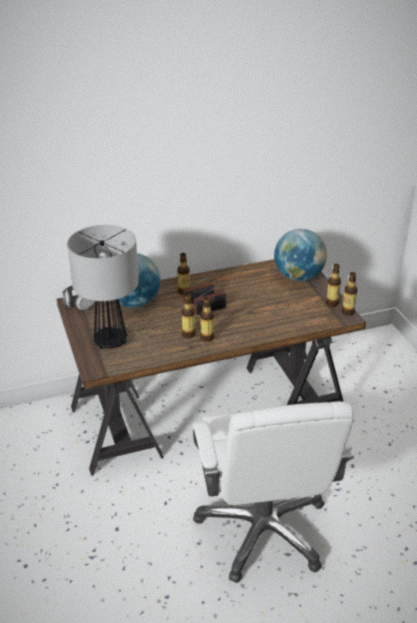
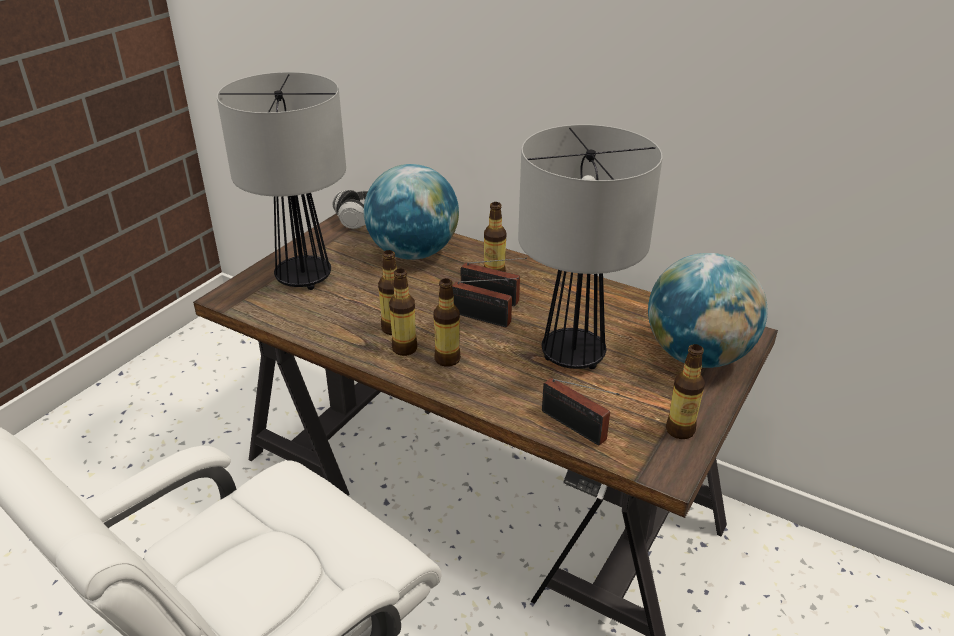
camera: 50 degrees right, 0 degrees up
bottle [342,272,357,316] -> bottle moved to [434,278,461,367]
none -> table lamp [518,124,663,369]
none -> radio [542,378,619,446]

